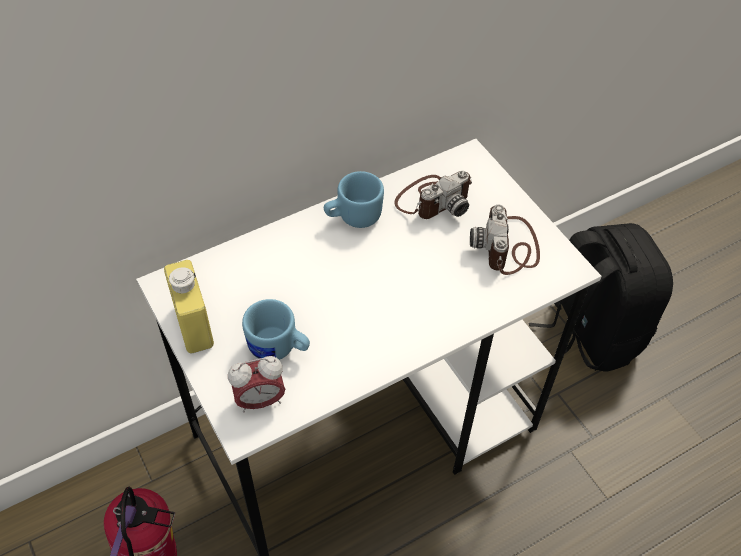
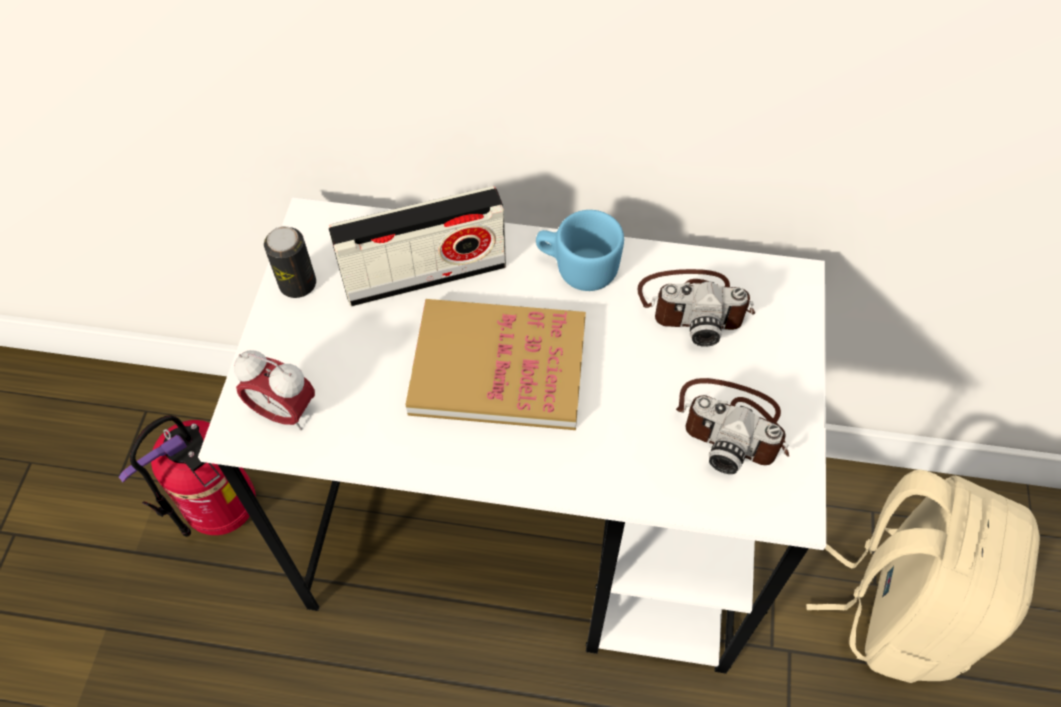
camera: 40 degrees right, 5 degrees up
yellow bottle [164,260,214,353] -> can [264,226,316,298]
blue mug [242,299,310,360] -> none
camera [470,205,540,275] -> camera turned 105 degrees counterclockwise [676,378,789,474]
black backpack [529,223,673,372] -> beige backpack [806,469,1040,683]
none -> radio [328,186,506,306]
none -> book [405,299,586,430]

